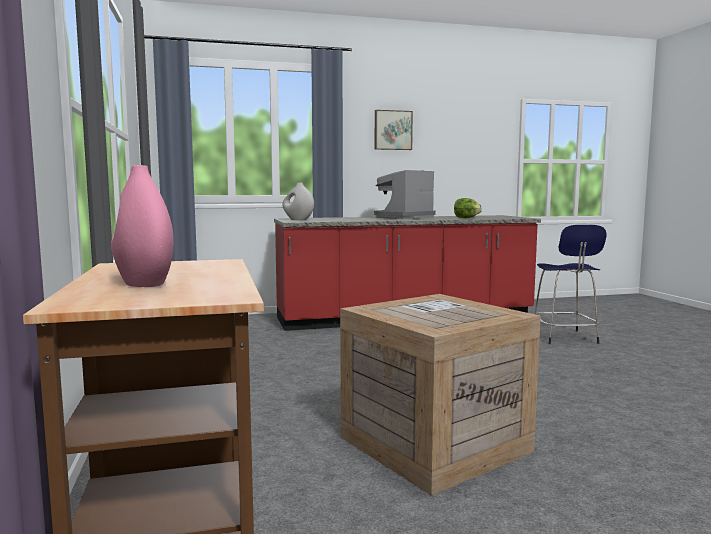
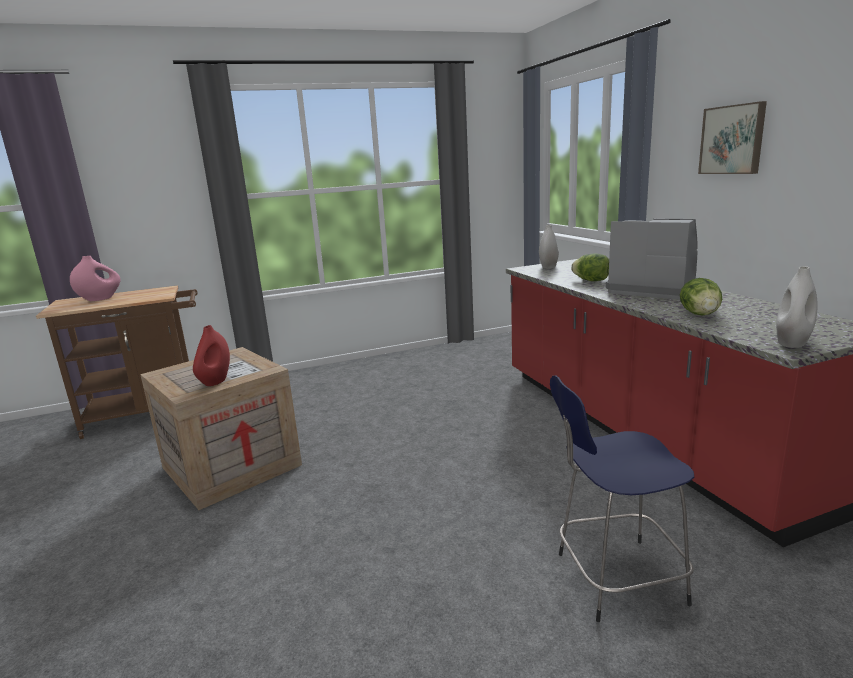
camera: 85 degrees right, 10 degrees up
none -> red vase [193,325,230,386]
none -> lettuce [571,254,609,281]
none -> white vase [776,266,817,348]

